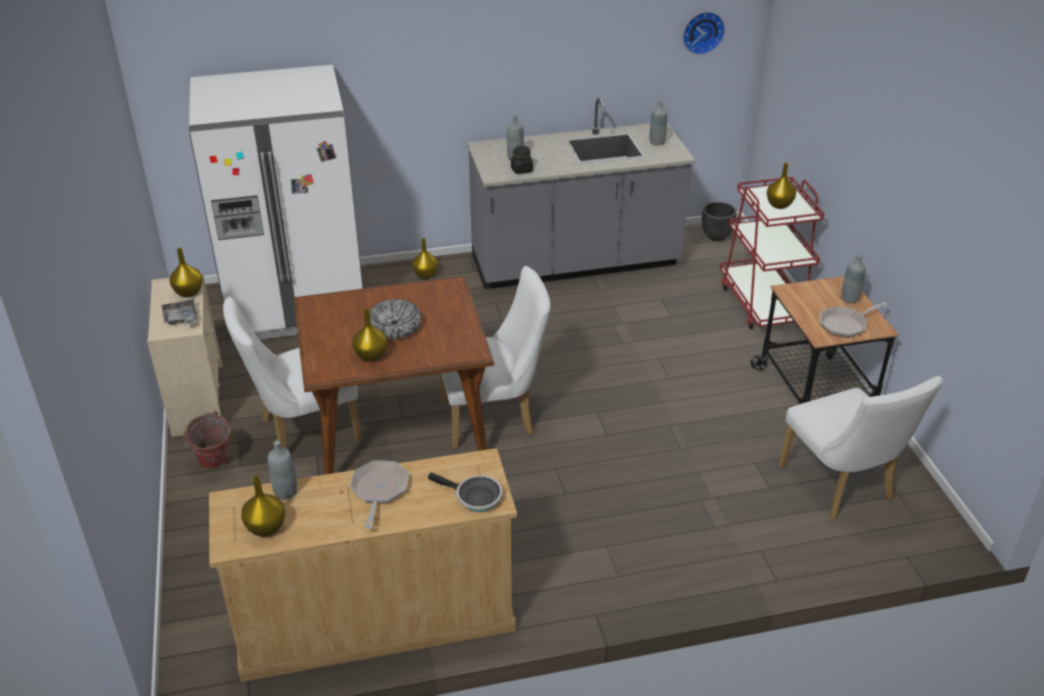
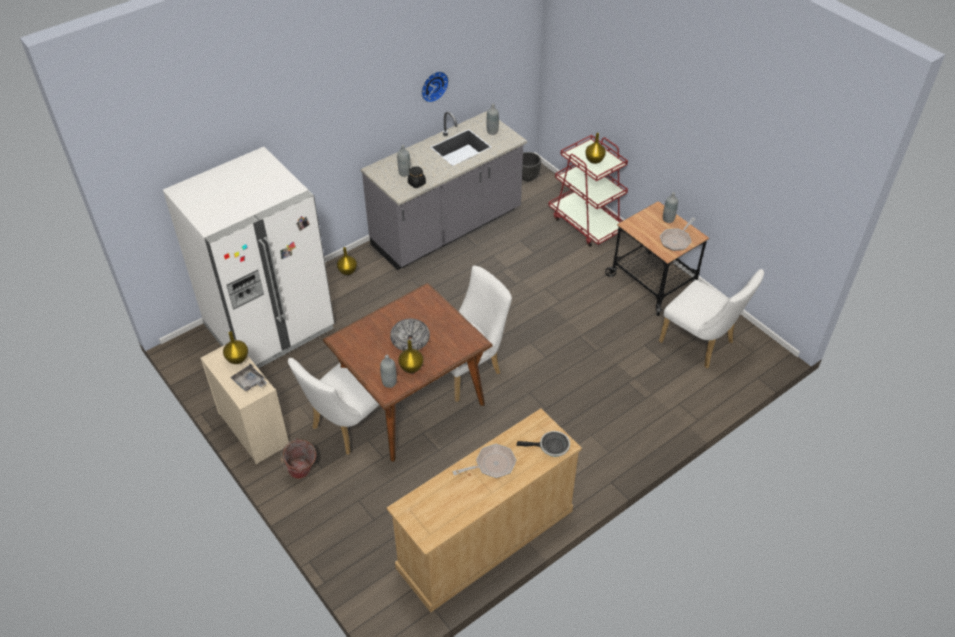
camera: 25 degrees left, 10 degrees up
yellow vase [241,476,285,537] -> none
grey bottle [268,440,297,500] -> grey bottle moved to [380,355,397,388]
frying pan [350,460,409,529] -> frying pan turned 90 degrees clockwise [453,444,517,478]
wall clock [683,12,725,55] -> wall clock moved to [421,71,449,103]

